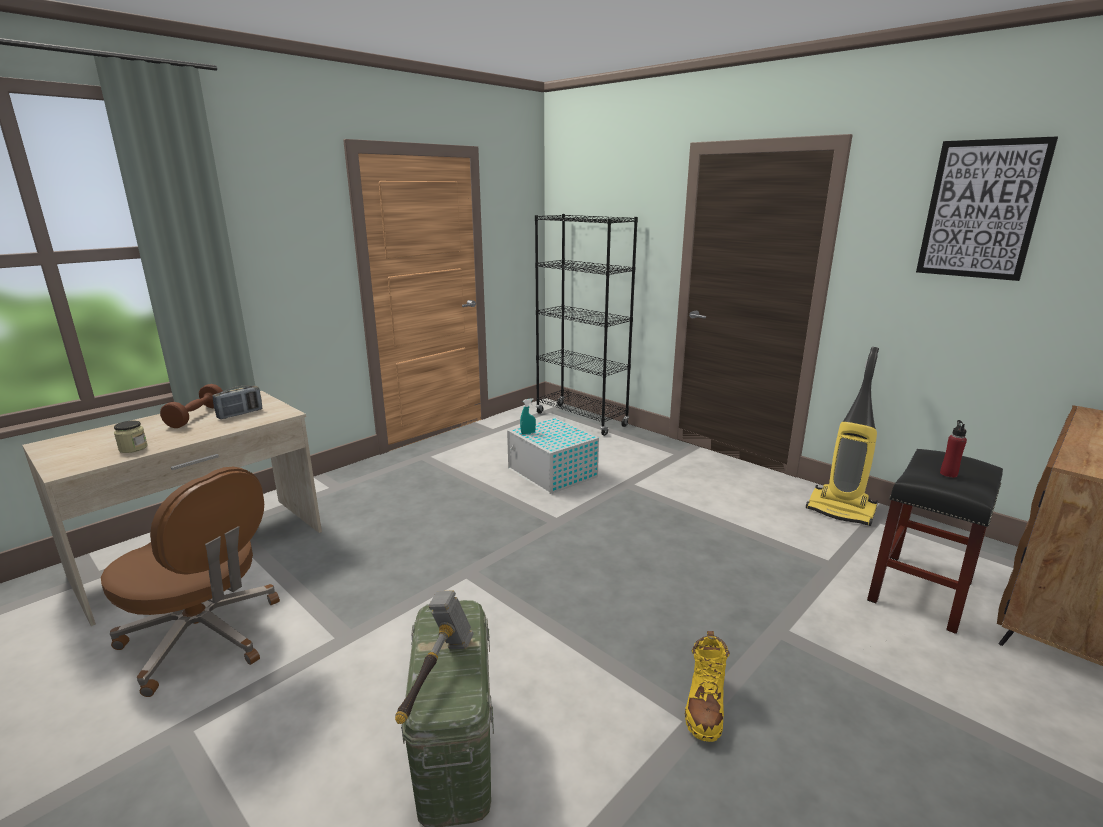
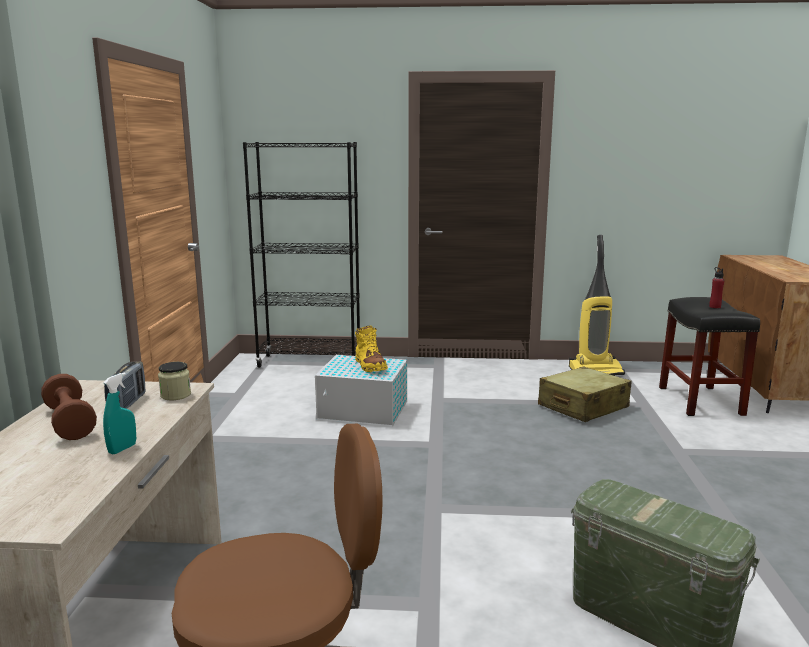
camera: 40 degrees left, 5 degrees down
jar [114,420,148,453] -> jar moved to [158,362,191,400]
hammer [395,590,474,724] -> none
turquoise spray bottle [520,398,536,434] -> turquoise spray bottle moved to [103,372,136,454]
yellow boot [685,631,730,742] -> yellow boot moved to [355,326,388,372]
picture [916,136,1058,281] -> none
none -> beige suitcase [538,366,632,422]

